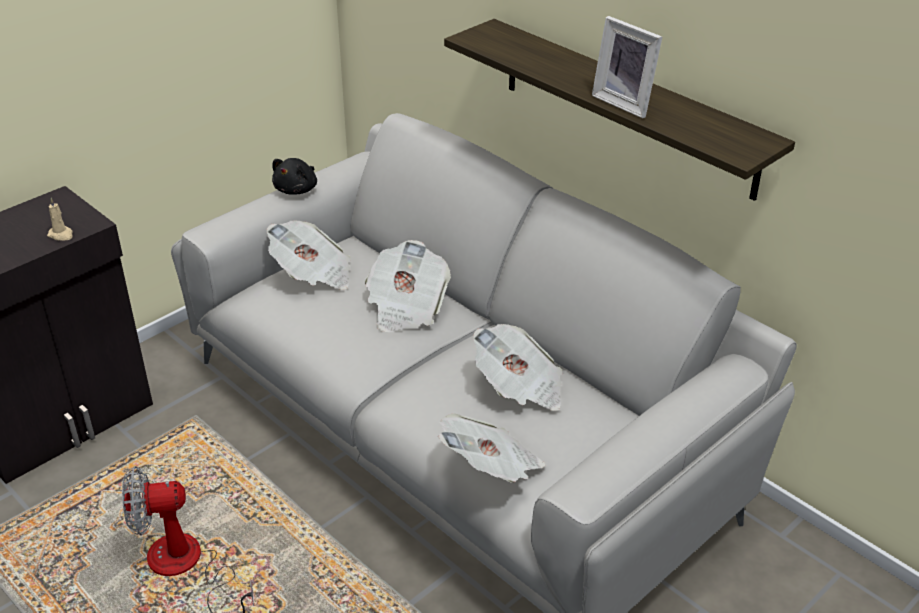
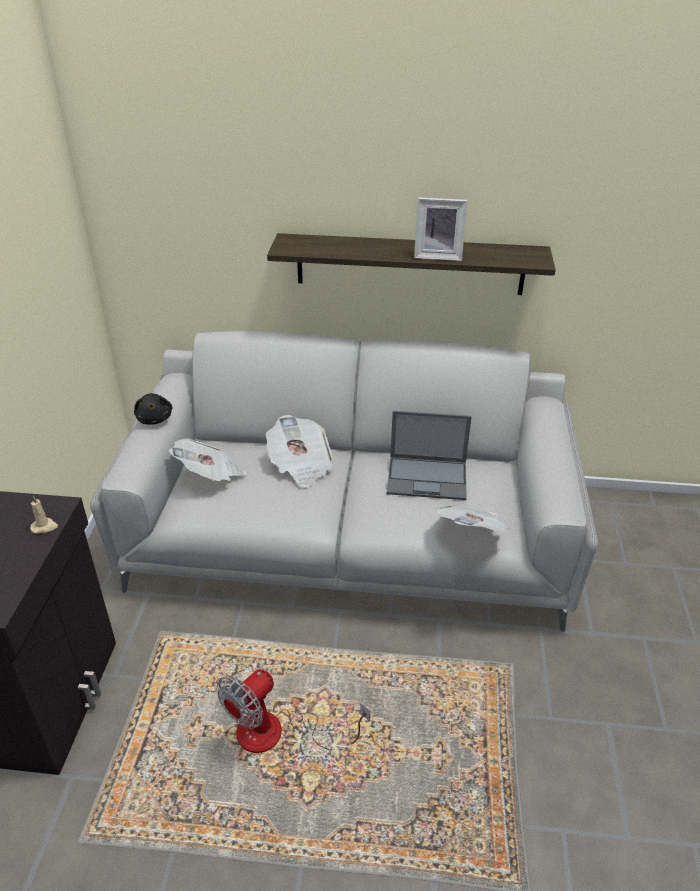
camera: 40 degrees left, 0 degrees up
newspaper [473,324,563,411] -> laptop [387,411,472,500]

